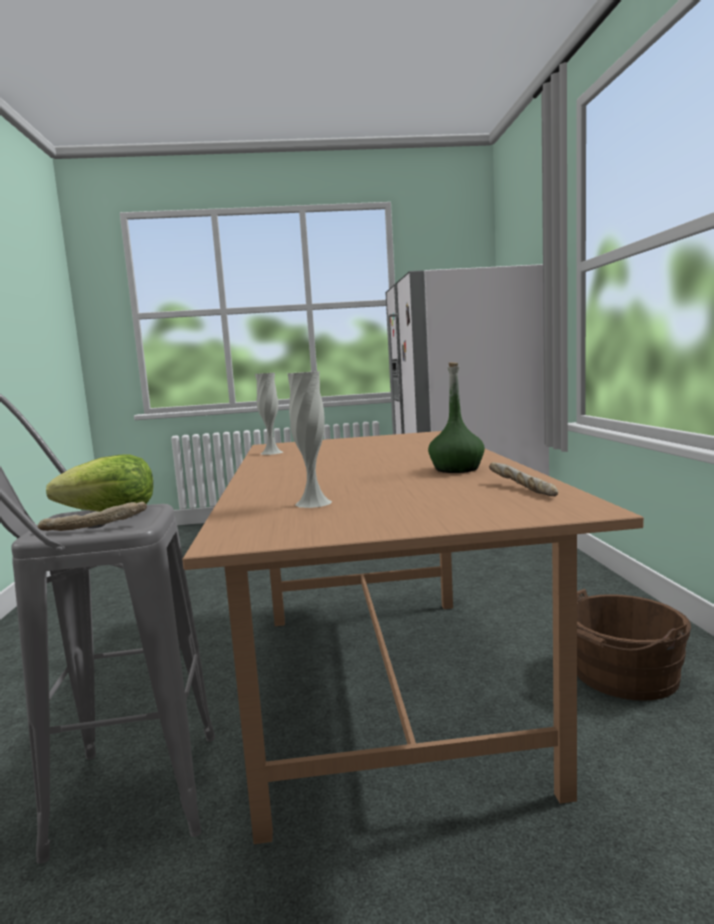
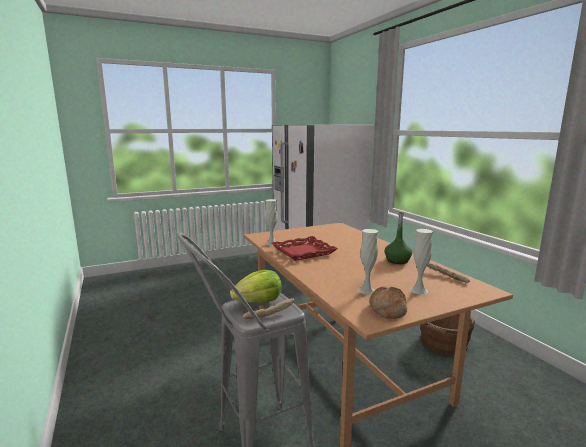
camera: 20 degrees left, 5 degrees up
none -> red tray [271,236,338,261]
none -> bread [369,286,407,319]
none -> white vase [410,229,433,295]

